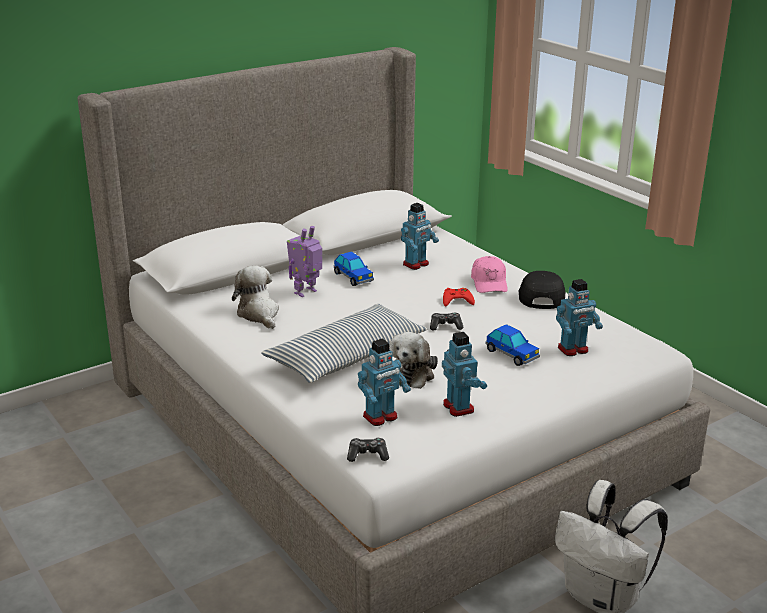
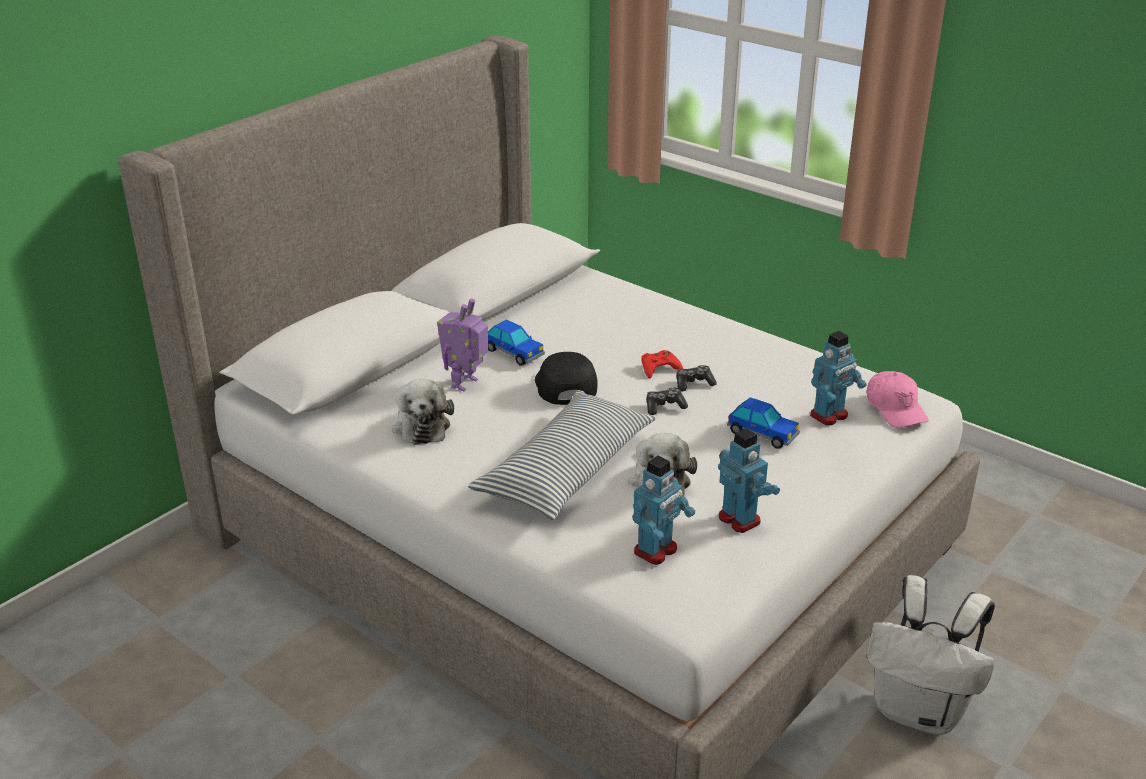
camera: 15 degrees left, 5 degrees up
plush toy [232,266,279,329] -> plush toy turned 150 degrees counterclockwise [392,379,454,445]
game controller [347,438,389,462] -> game controller moved to [677,365,717,391]
toy robot [401,203,439,270] -> none
pink cap [471,256,508,293] -> pink cap moved to [867,371,929,428]
black cap [519,271,565,309] -> black cap moved to [535,352,598,405]

